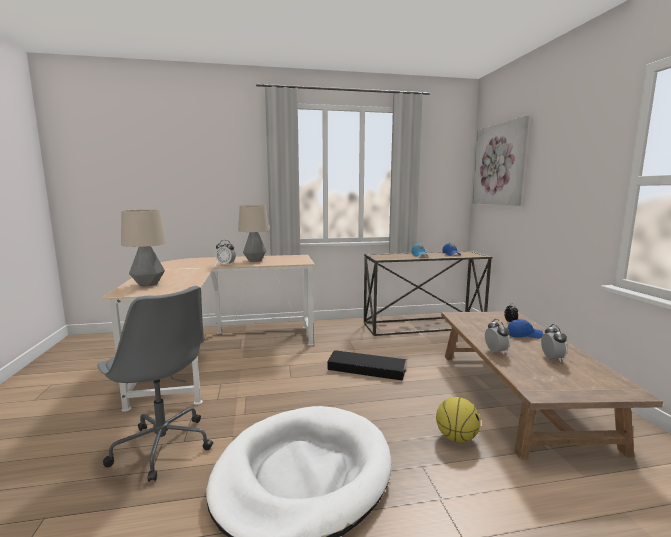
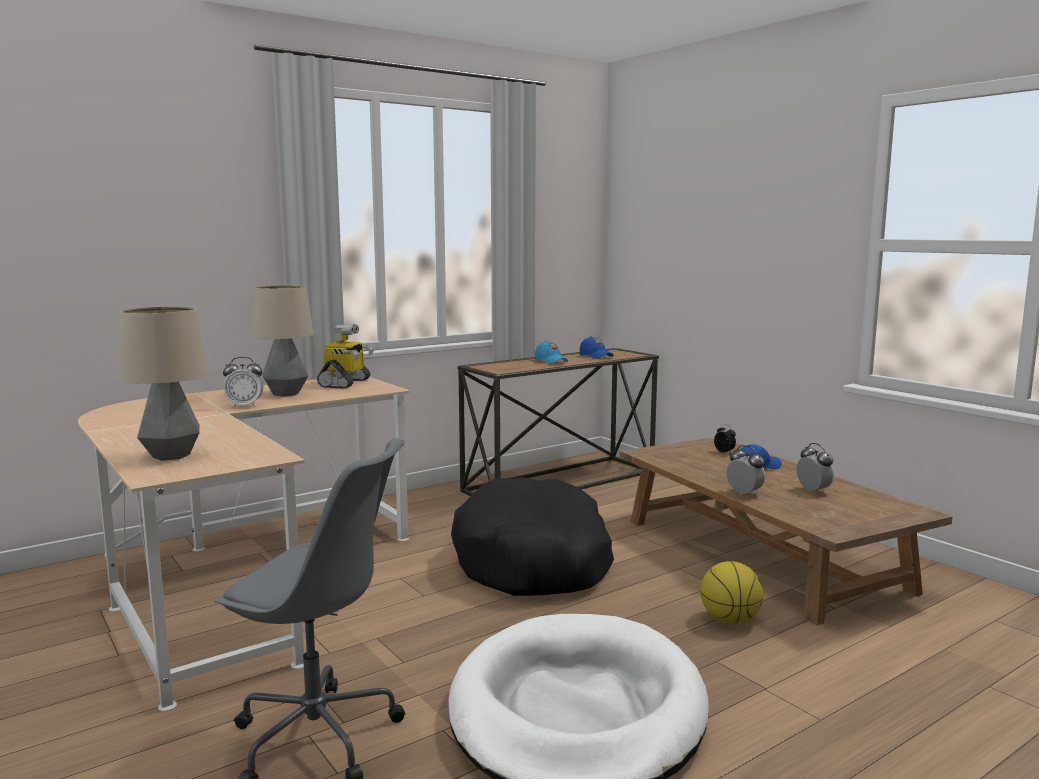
camera: 25 degrees left, 0 degrees up
black storage box [328,350,407,381] -> black dog bed [451,477,614,596]
picture [472,116,529,205] -> none
none -> toy robot [317,324,374,389]

